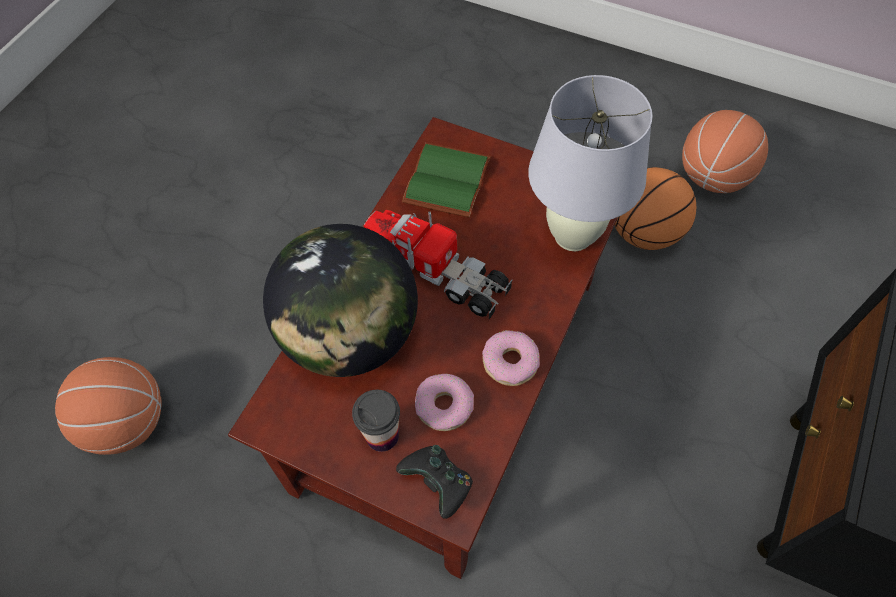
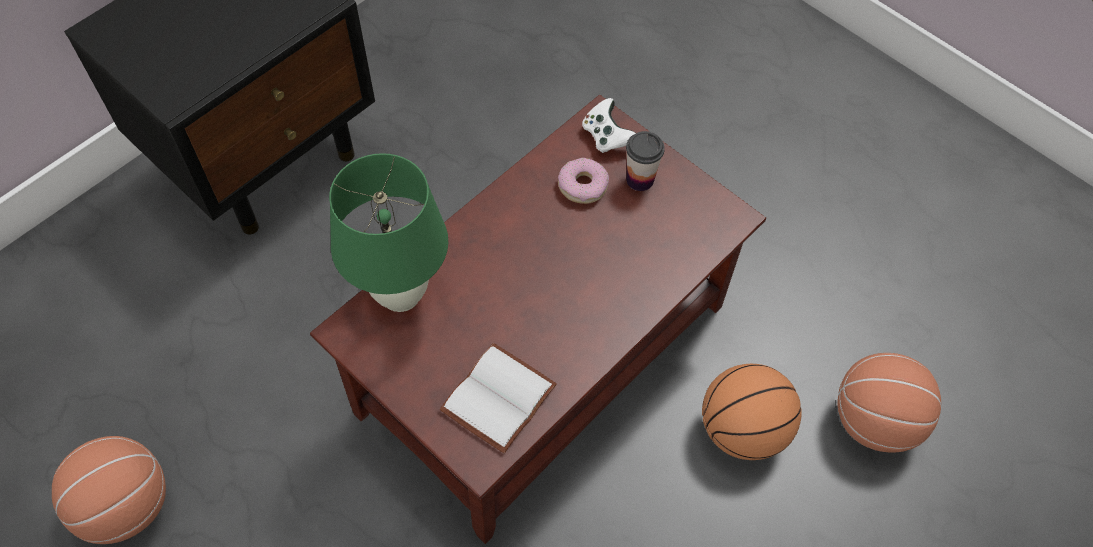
camera: 165 degrees left, 0 degrees up
globe [263,224,418,377] -> none
toy truck [364,210,512,320] -> none
black game controller [396,445,473,519] -> white game controller [582,98,636,153]
green book [402,143,491,217] -> white book [440,343,557,453]
donut [482,330,540,386] -> none
white table lamp [528,75,653,251] -> green table lamp [329,153,448,312]
basketball [615,167,696,250] -> basketball moved to [702,364,802,460]

